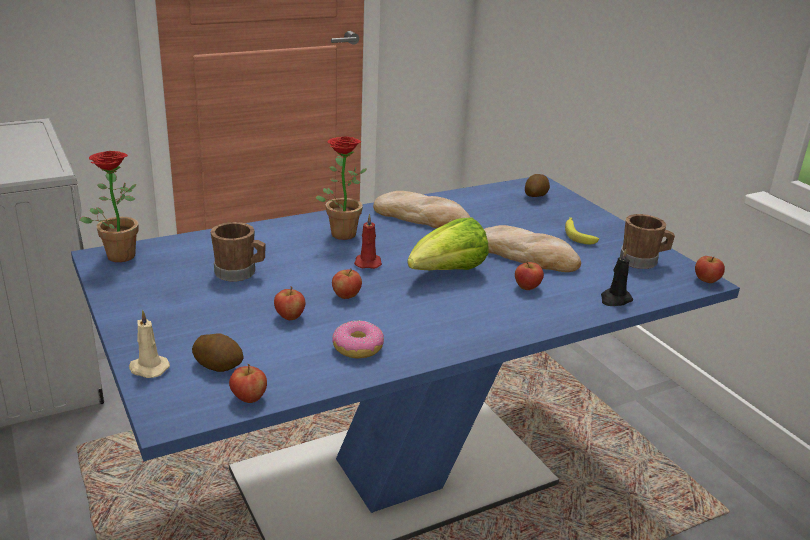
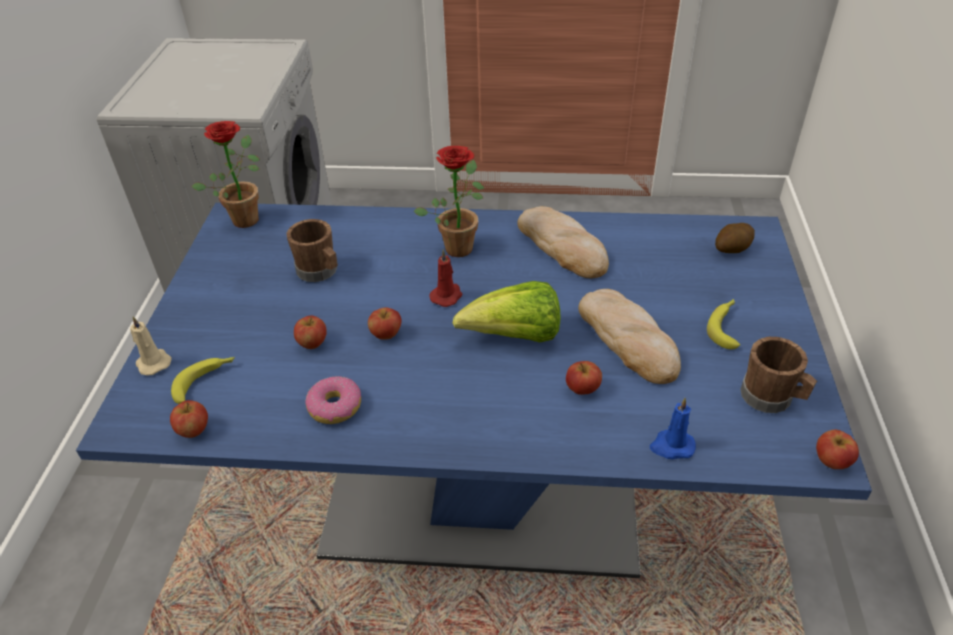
camera: 35 degrees right, 15 degrees up
potato [192,334,244,372] -> banana [171,357,235,404]
black candle [601,249,633,306] -> blue candle [650,398,696,459]

